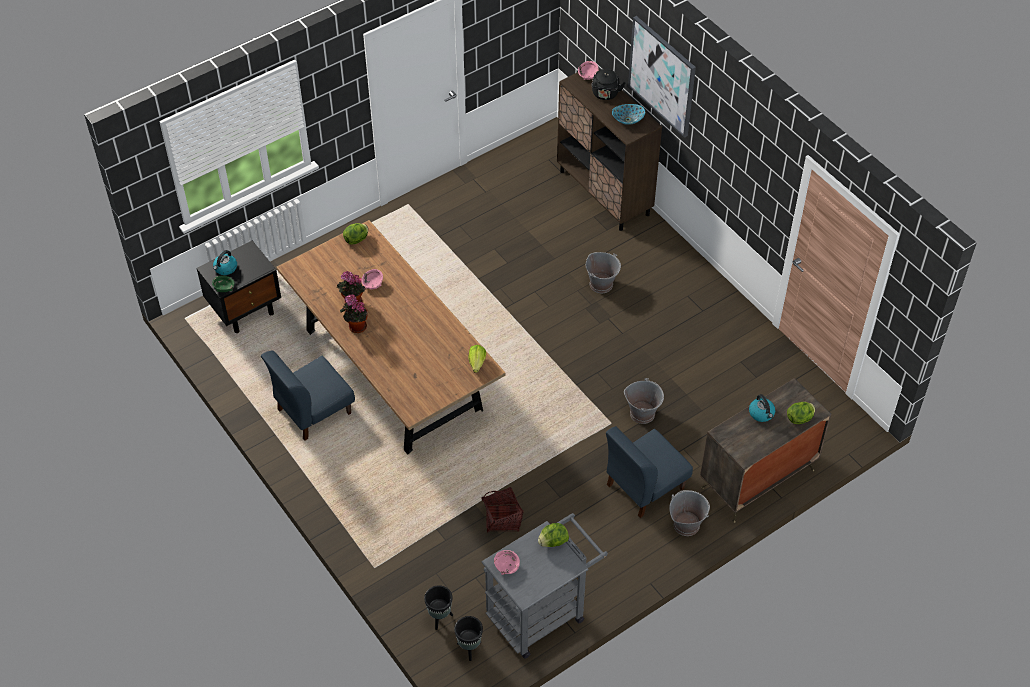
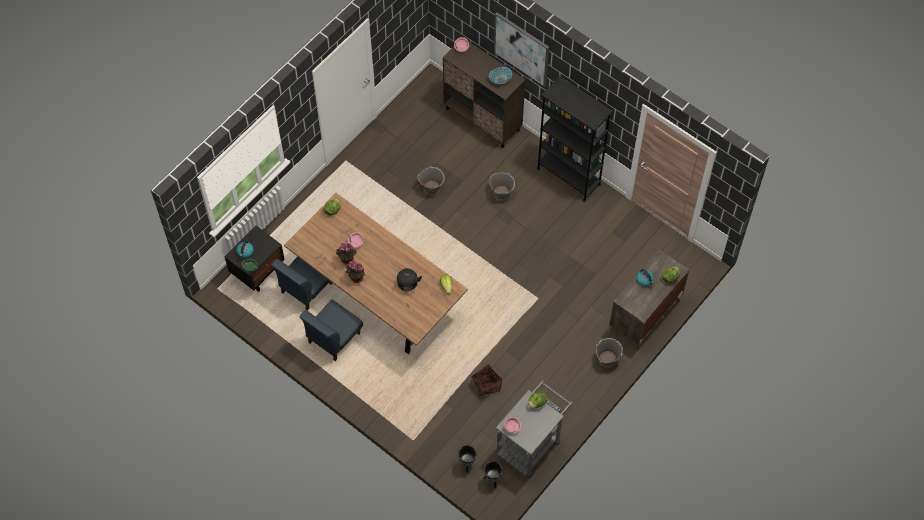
camera: 15 degrees left, 10 degrees up
black kettle [591,69,626,100] -> black kettle moved to [397,268,422,291]
blue chair [606,426,693,518] -> blue chair moved to [272,257,332,310]
grey bucket [624,378,664,424] -> grey bucket moved to [417,166,445,196]
none -> black bookcase [537,76,613,202]

